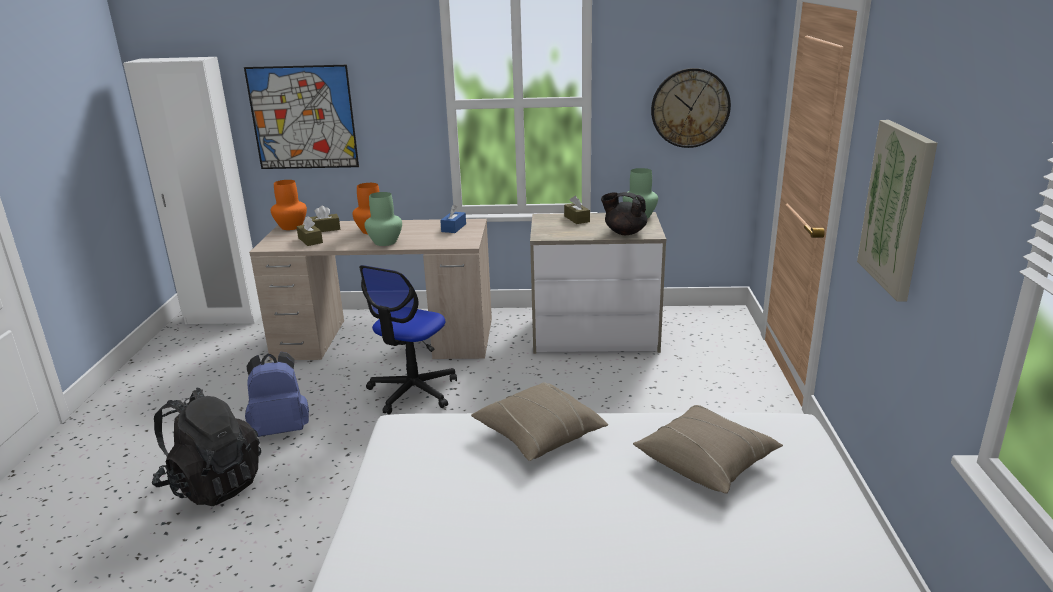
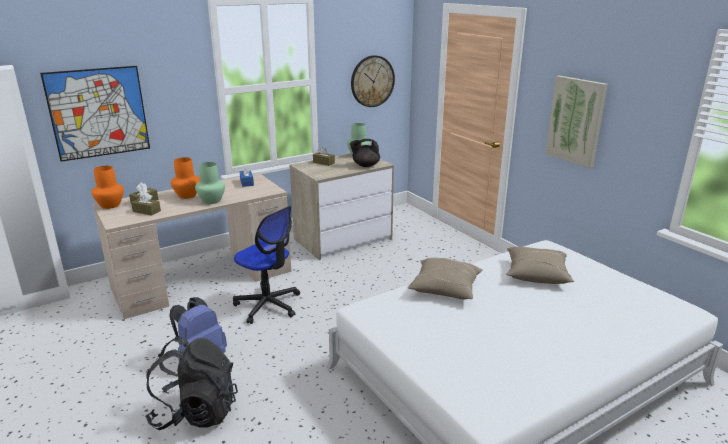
camera: 35 degrees left, 0 degrees up
office chair [359,265,457,414] -> office chair turned 45 degrees counterclockwise [233,206,300,324]

